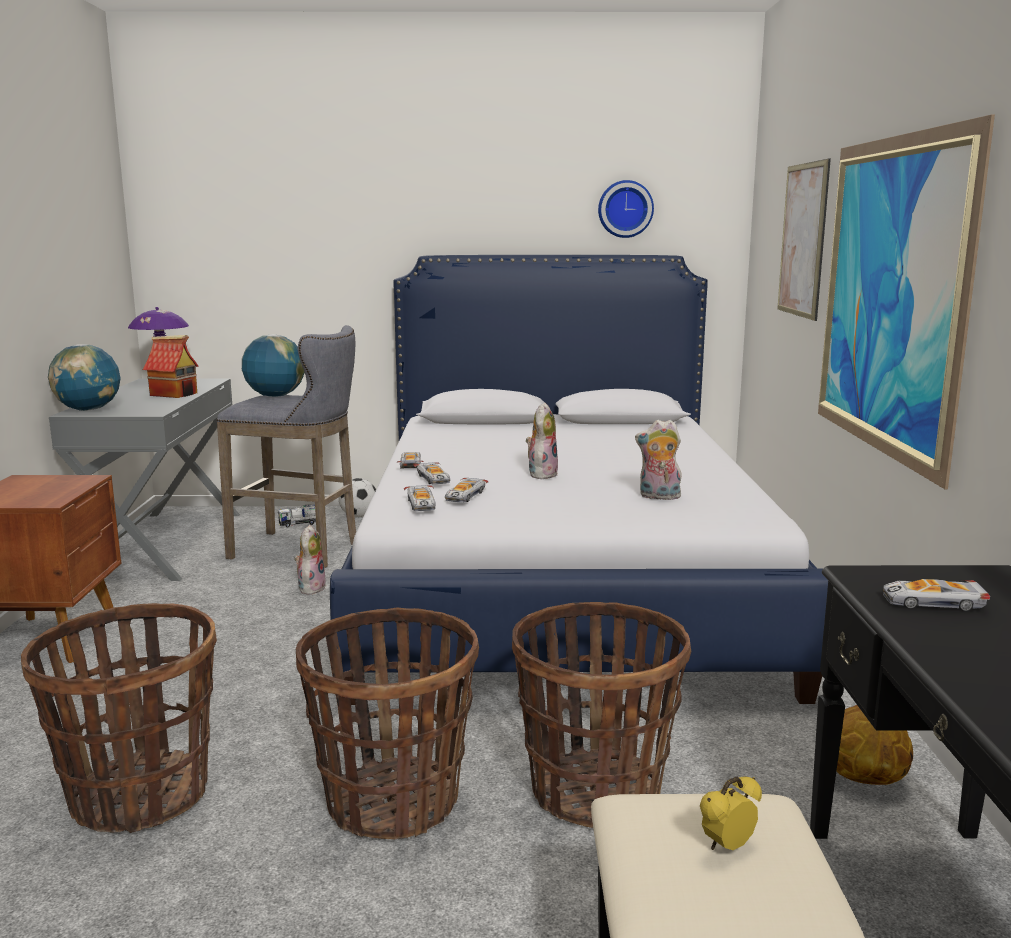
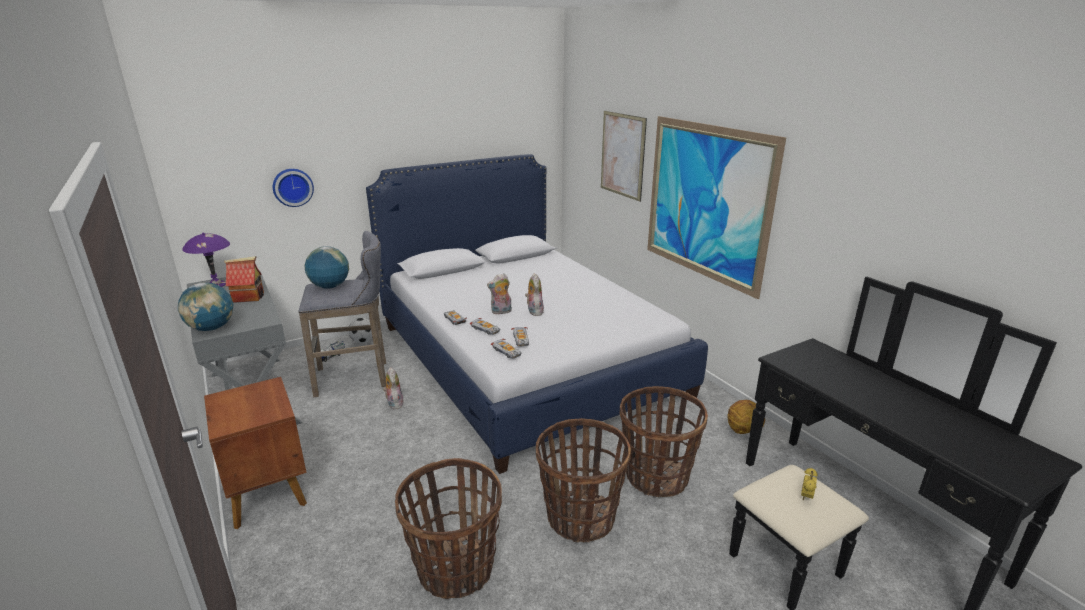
camera: 30 degrees left, 10 degrees up
wall clock [598,180,654,238] -> wall clock moved to [273,169,314,207]
plush toy [635,420,682,500] -> plush toy moved to [487,273,512,315]
toy car [883,579,990,611] -> none

